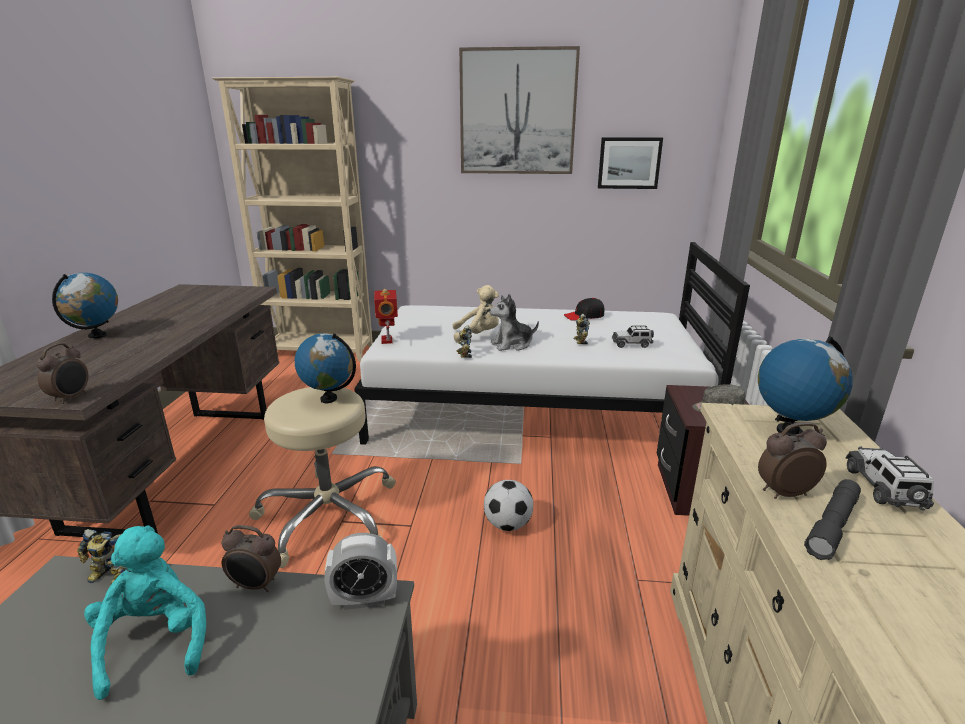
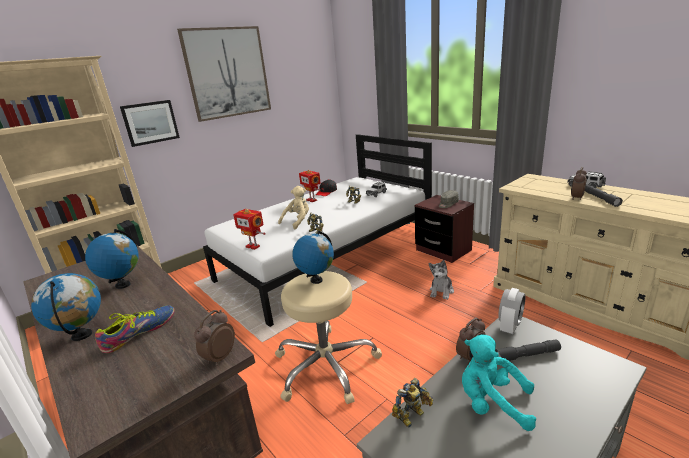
camera: 45 degrees left, 0 degrees up
alarm clock [37,343,88,404] -> alarm clock turned 120 degrees counterclockwise [194,310,235,366]
football [484,480,533,531] -> none
plush toy [489,294,539,351] -> plush toy moved to [429,260,454,300]
picture [598,137,663,189] -> picture moved to [120,100,180,147]
globe [758,336,853,436] -> globe moved to [85,229,139,289]
none -> shoe [95,305,175,353]
none -> toy robot [299,170,321,202]
none -> grey flashlight [495,339,561,361]

